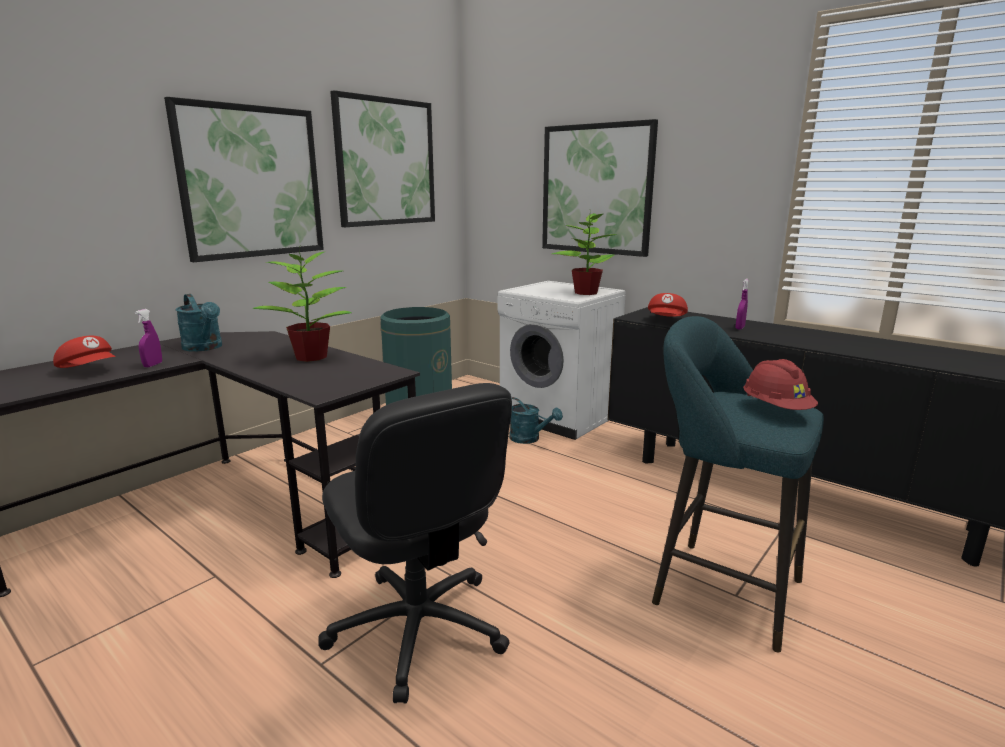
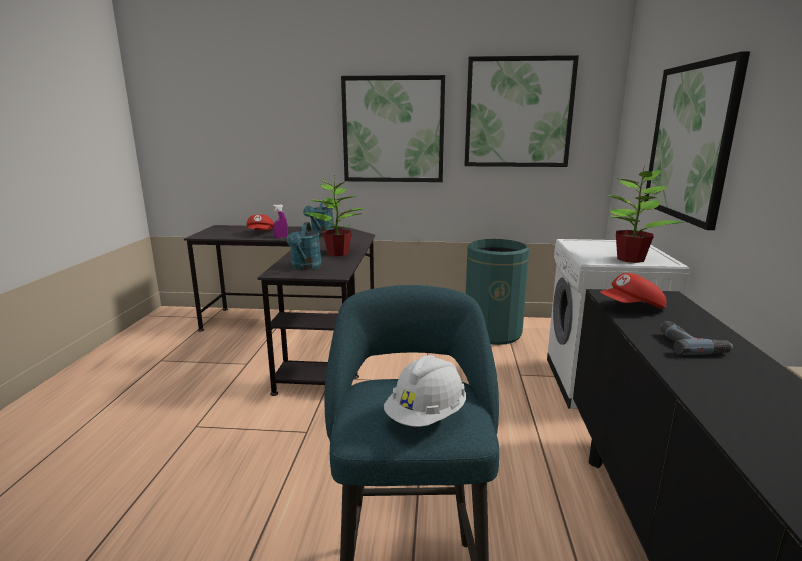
camera: 55 degrees right, 0 degrees up
black office chair [318,383,512,704] -> none
turquoise watering can [509,397,563,444] -> turquoise watering can moved to [287,222,322,270]
purple spray bottle [735,279,749,329] -> power drill [660,321,733,355]
red hard hat [743,359,818,410] -> white hard hat [384,355,466,427]

